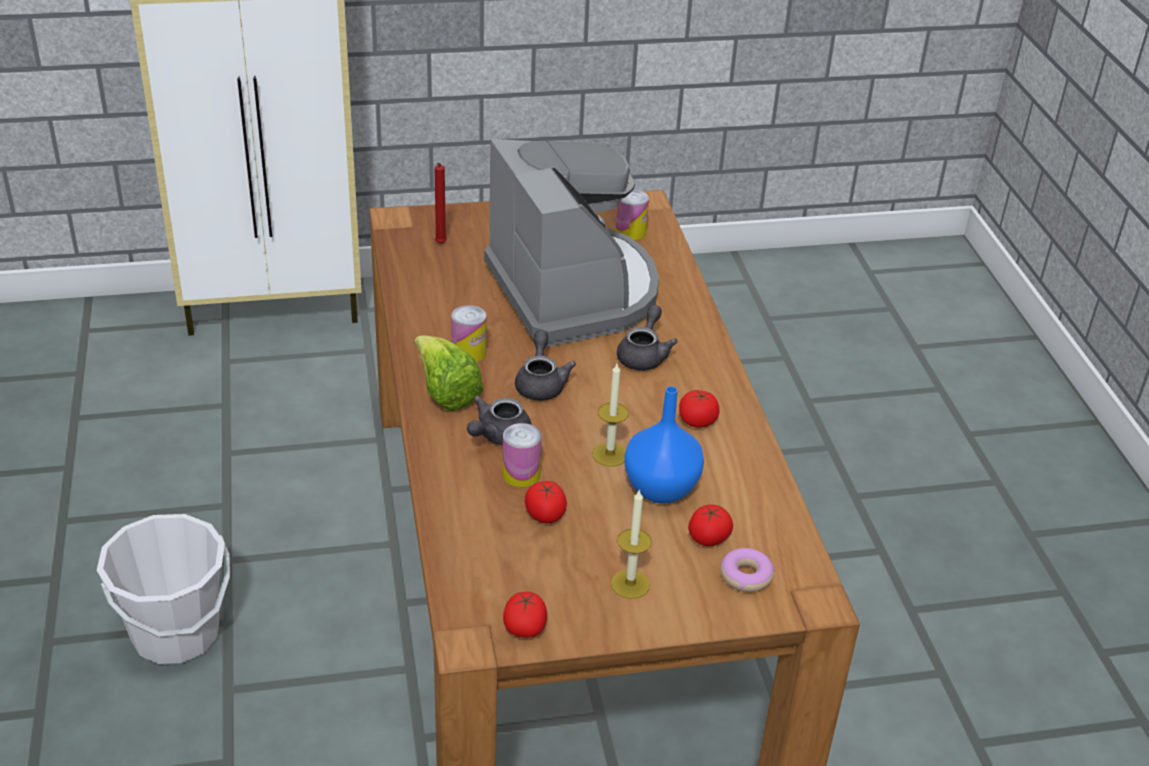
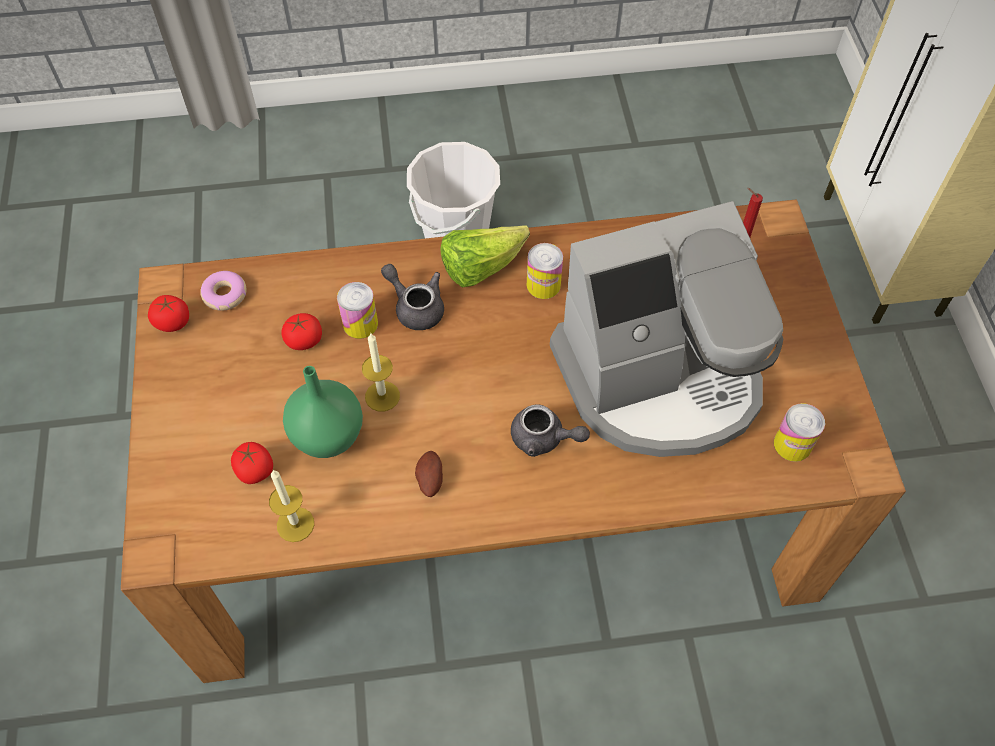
camera: 95 degrees right, 20 degrees up
grey teapot [515,331,576,401] -> none
candle [611,489,652,599] -> candle moved to [269,470,314,542]
blue vase [624,386,704,504] -> green vase [283,366,363,458]
tomato [679,390,720,428] -> potato [415,451,443,497]
donut [720,548,775,592] -> donut moved to [200,271,246,311]

